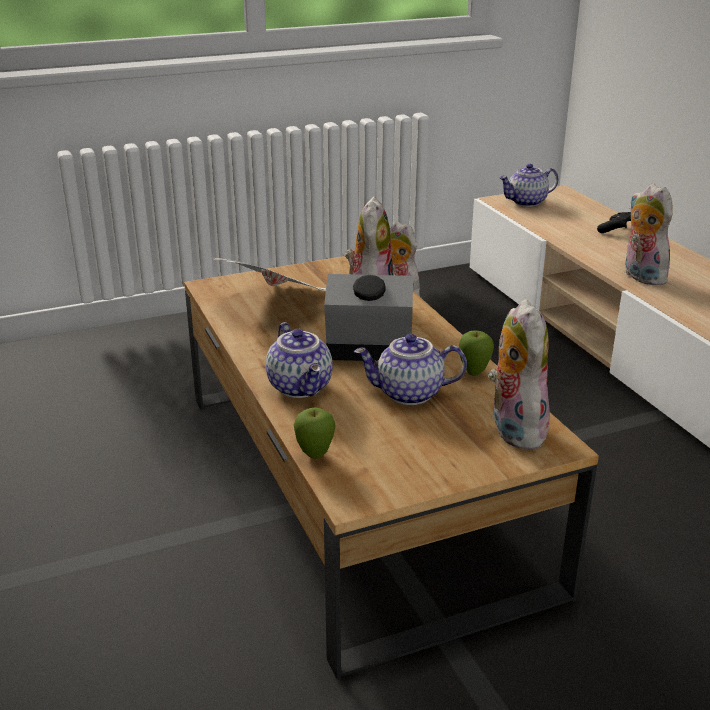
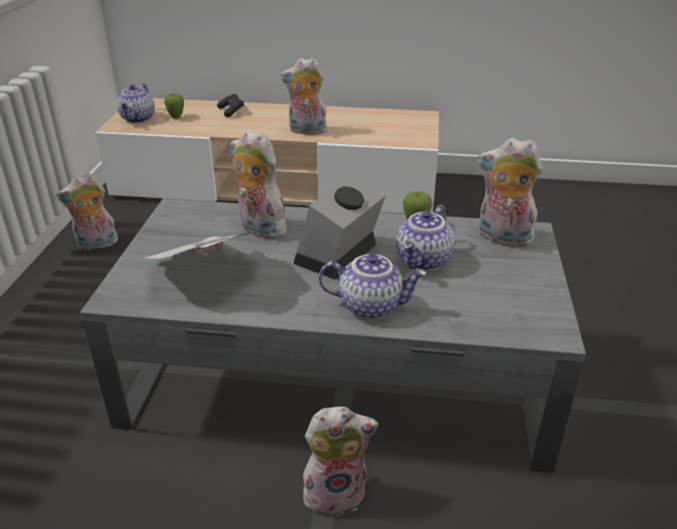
camera: 60 degrees left, 5 degrees up
brown coffee table [184,256,599,679] -> grey coffee table [80,199,586,473]
apple [294,407,336,459] -> apple moved to [164,93,184,118]
none -> plush toy [303,407,379,518]

